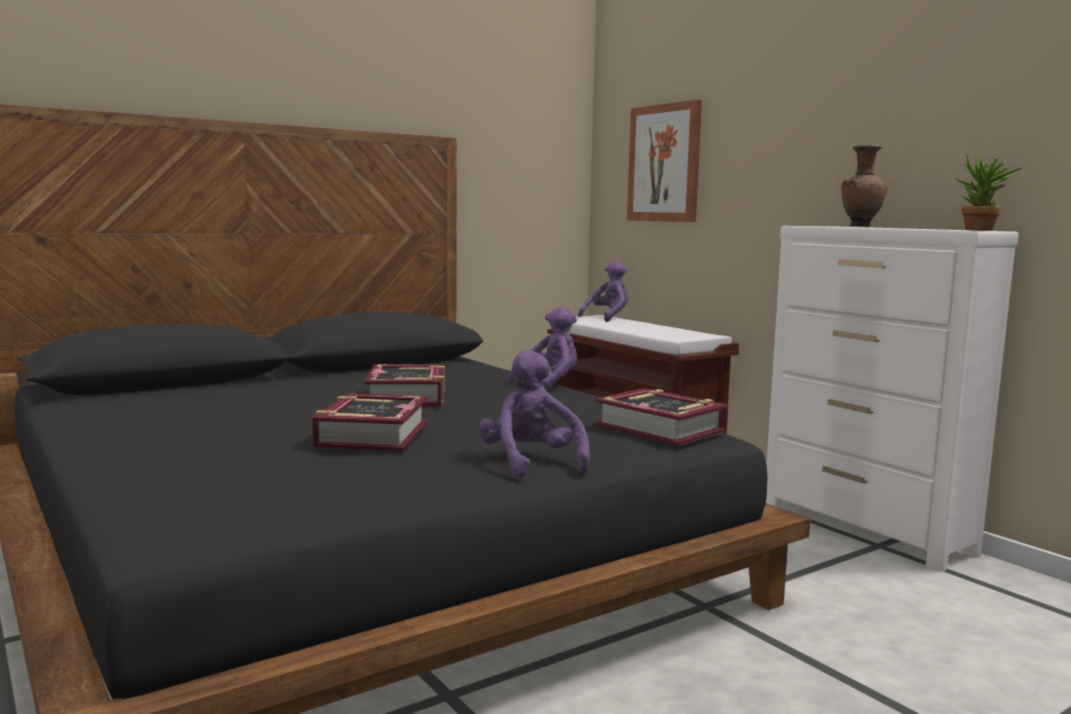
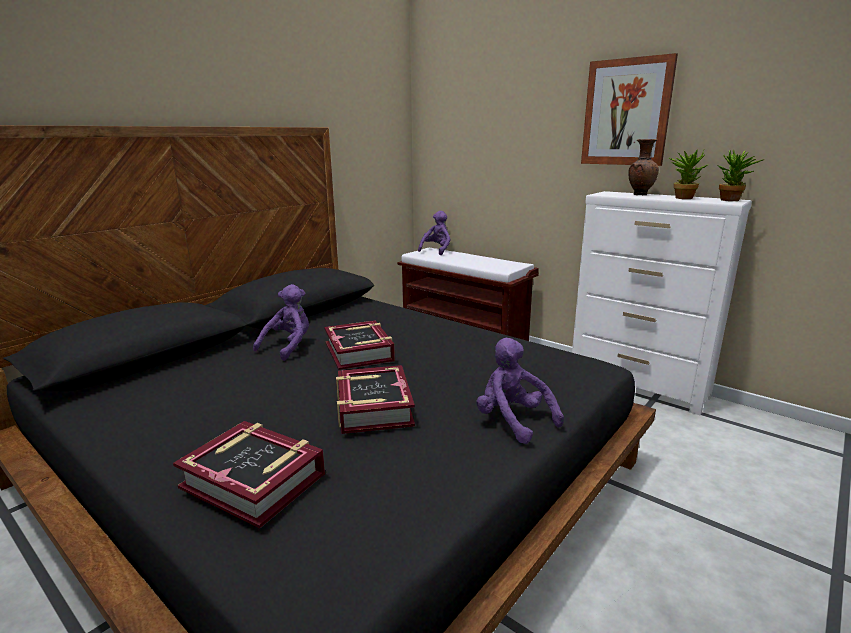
camera: 15 degrees left, 10 degrees up
purple plush toy [508,307,577,391] -> purple plush toy moved to [253,284,309,361]
book [594,388,729,446] -> book moved to [173,421,325,529]
picture [627,100,702,222] -> picture moved to [581,53,678,166]
none -> potted plant [669,150,709,199]

